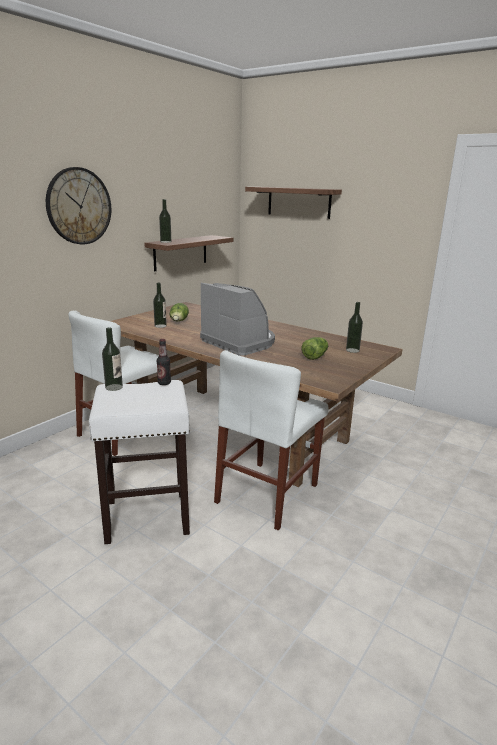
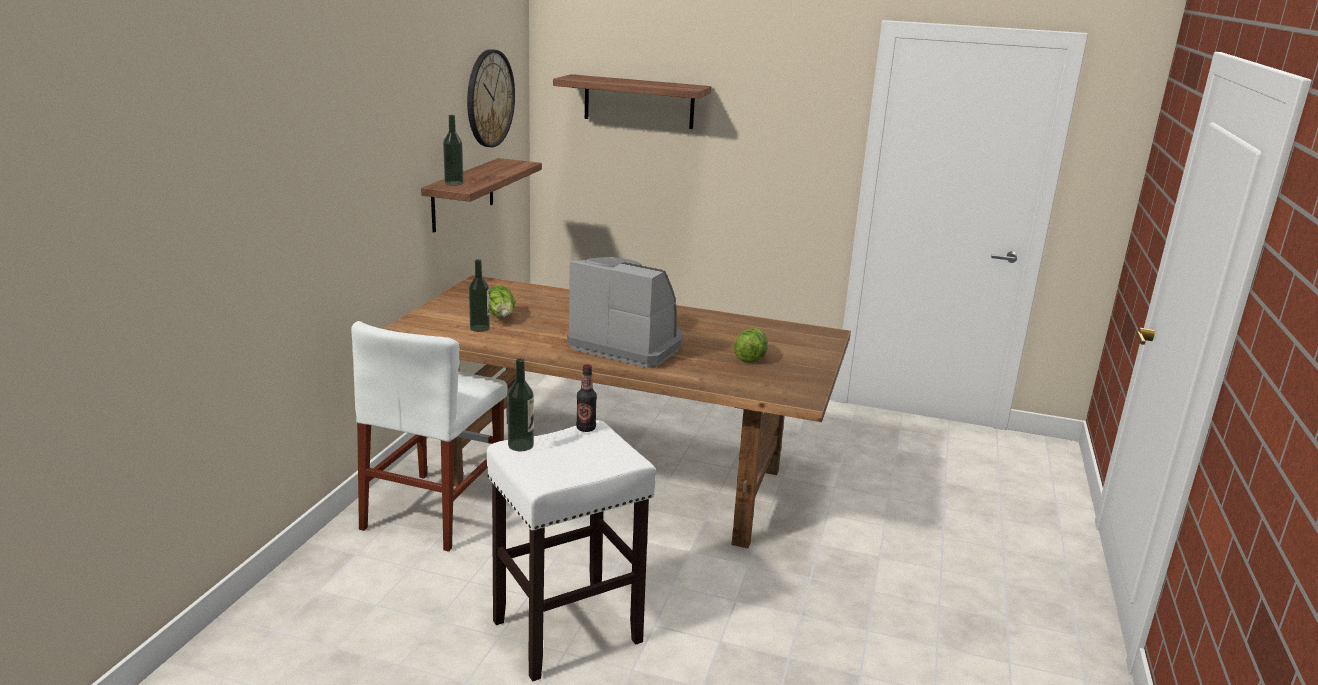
camera: 20 degrees left, 0 degrees up
wall clock [46,167,111,244] -> wall clock moved to [467,49,515,147]
white chair [214,350,329,530] -> none
bottle [346,302,363,353] -> none

